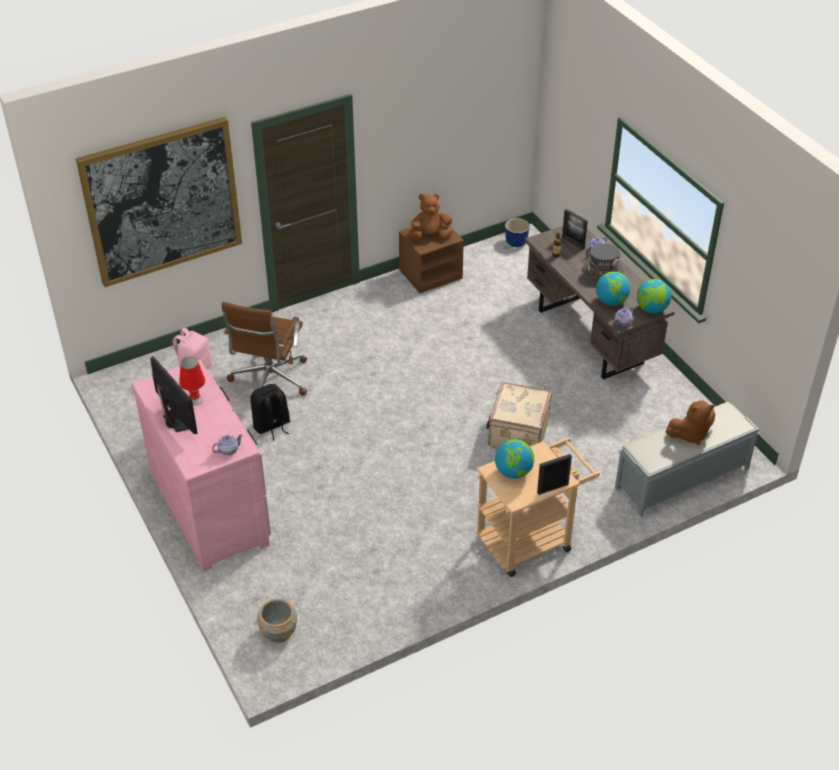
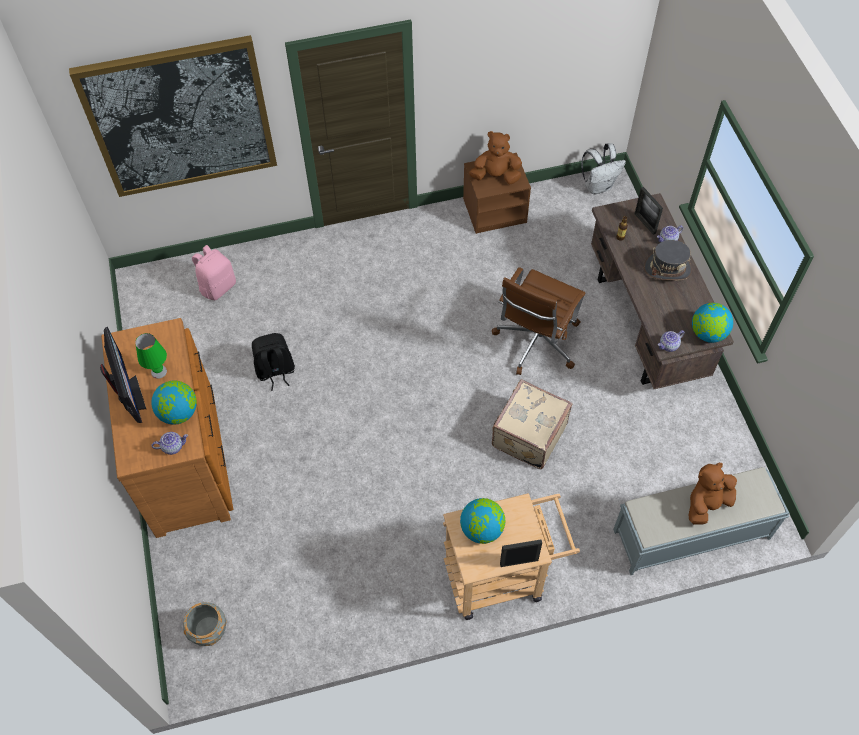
camera: 15 degrees right, 15 degrees up
pink dresser [132,360,271,572] -> brown dresser [101,318,233,538]
red table lamp [179,357,205,405] -> green table lamp [135,333,167,379]
brown office chair [222,302,307,396] -> brown office chair moved to [492,267,585,375]
planter [505,218,530,247] -> white backpack [582,143,626,194]
globe [596,272,630,306] -> globe moved to [151,381,197,425]
brown plush toy [666,400,715,445] -> brown plush toy turned 150 degrees clockwise [688,463,737,525]

